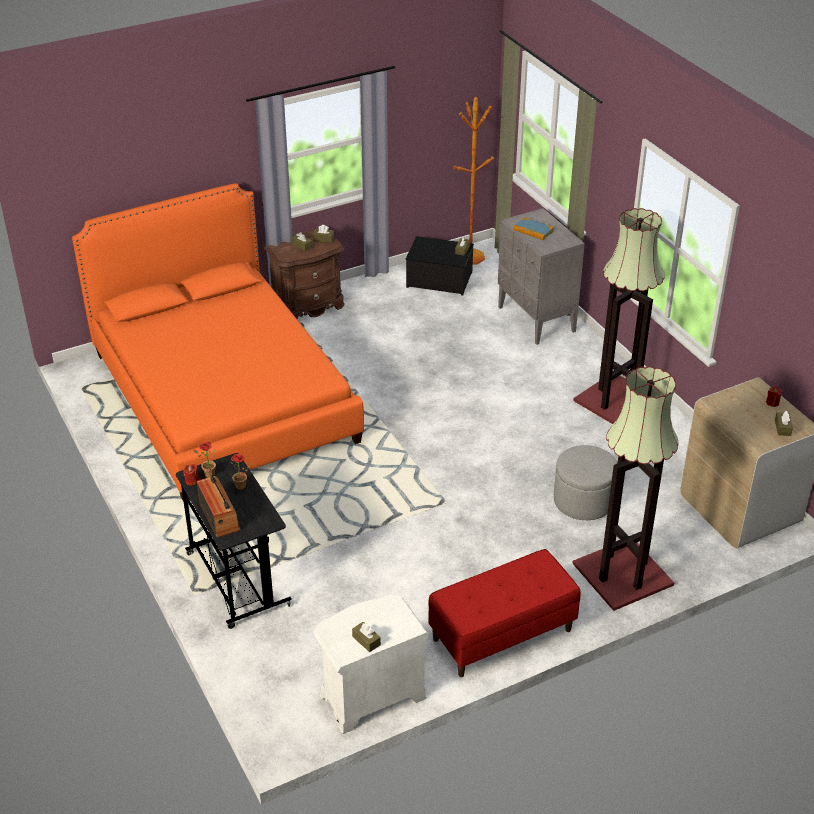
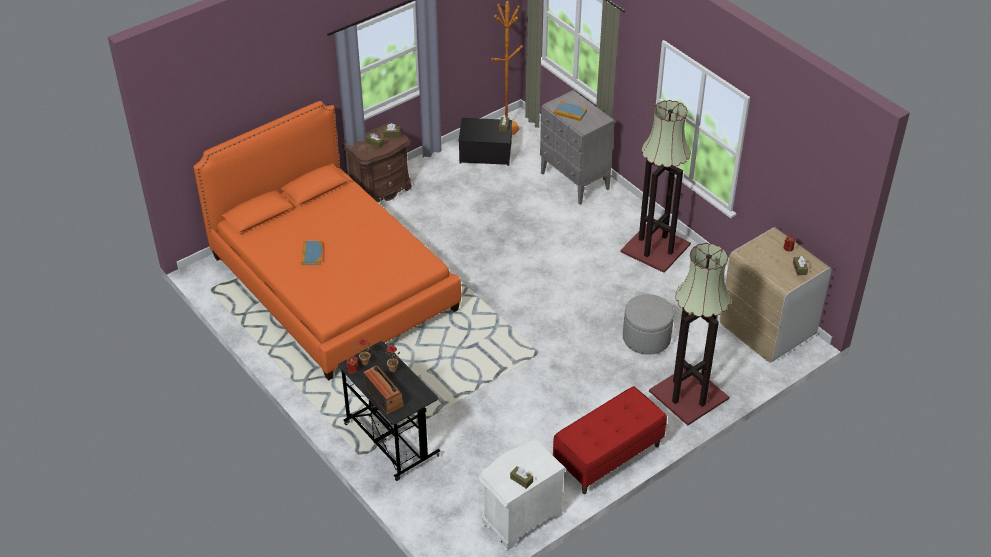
camera: 10 degrees left, 5 degrees up
none -> book [301,241,323,265]

